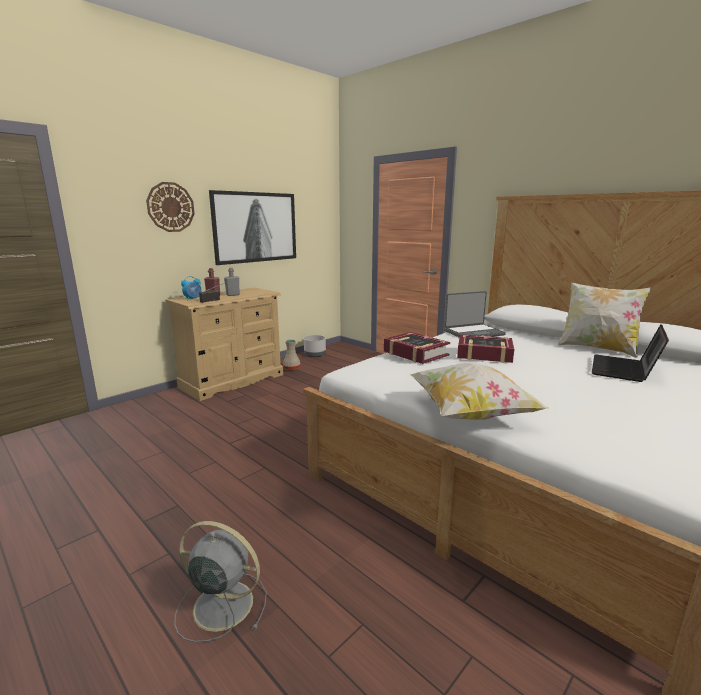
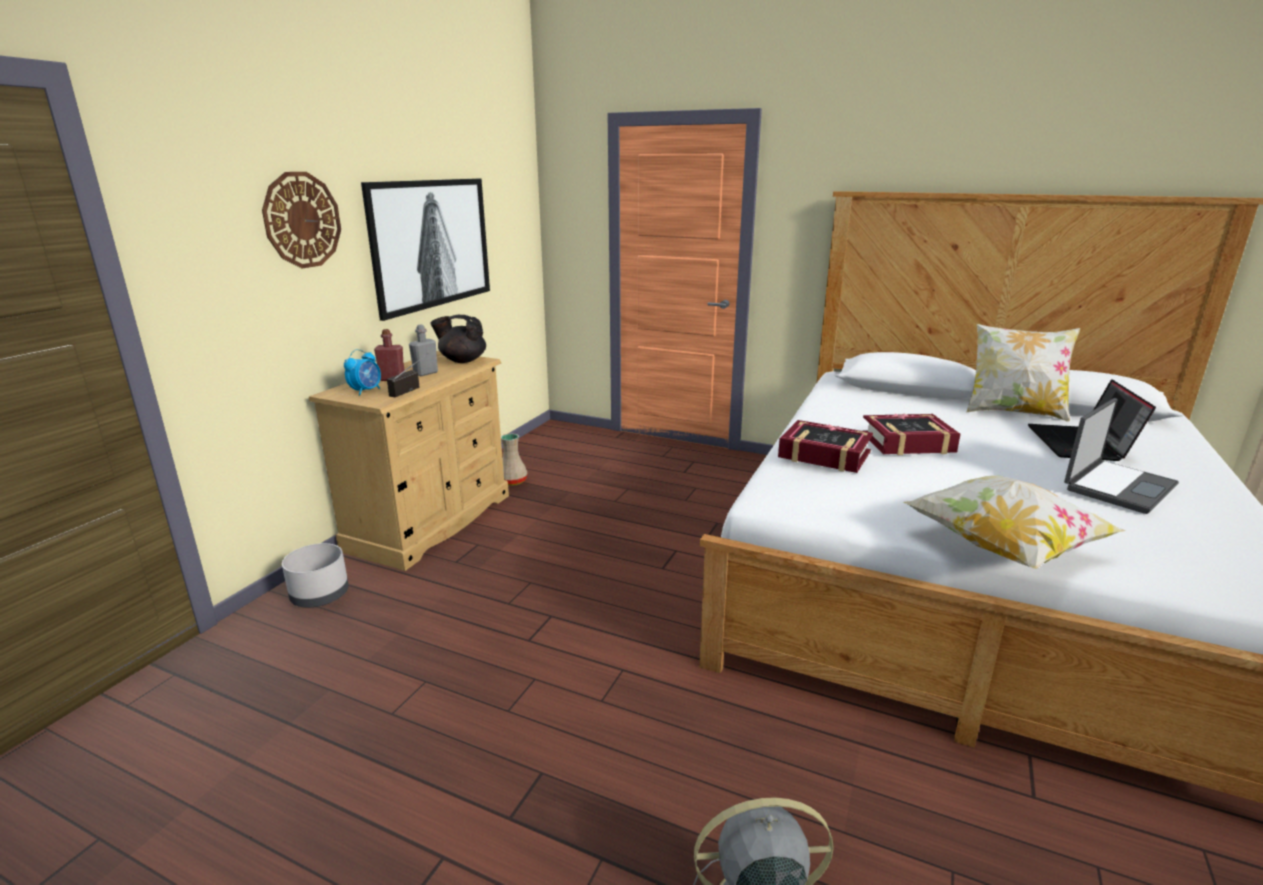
camera: 20 degrees left, 5 degrees up
grey planter [304,335,326,357] -> grey planter moved to [282,543,349,607]
laptop [444,291,506,338] -> laptop moved to [1064,398,1179,514]
none -> black teapot [430,315,486,363]

